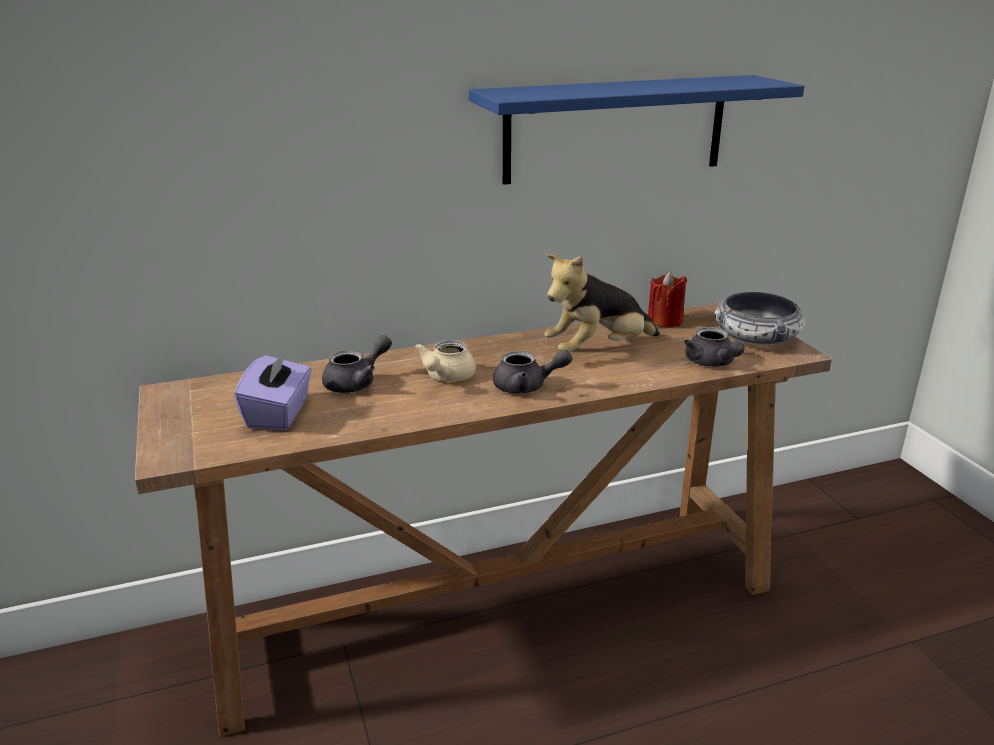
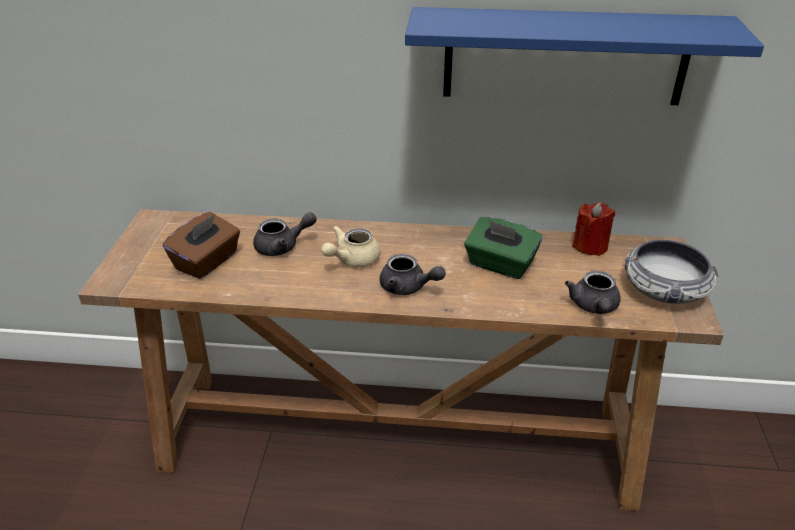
camera: 25 degrees right, 10 degrees up
purple tissue box [234,349,312,430] -> brown tissue box [163,212,240,279]
plush toy [544,254,659,352] -> green tissue box [464,217,543,279]

